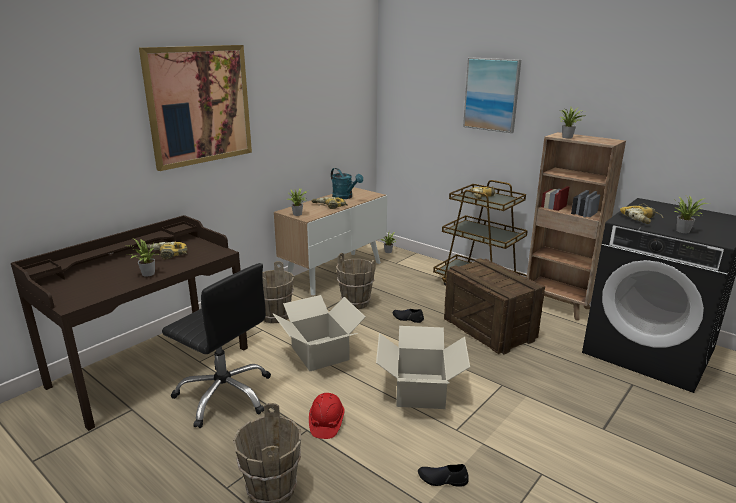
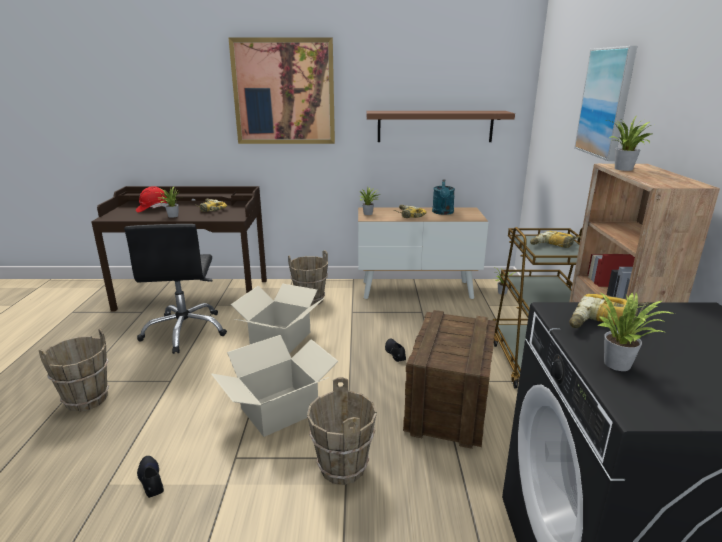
camera: 50 degrees right, 0 degrees up
red hard hat [309,393,345,439] -> red hard hat moved to [136,186,168,213]
brown bucket [336,253,376,309] -> brown bucket moved to [307,377,377,485]
none -> brown shelf [366,111,515,142]

